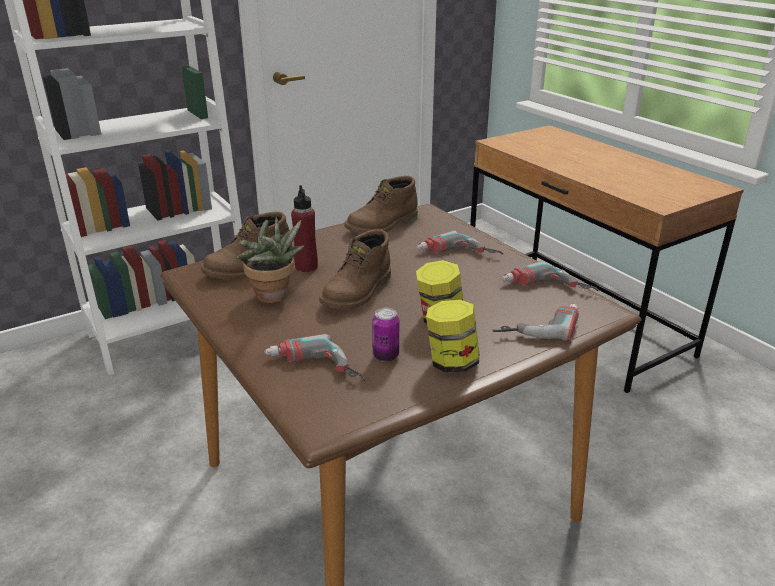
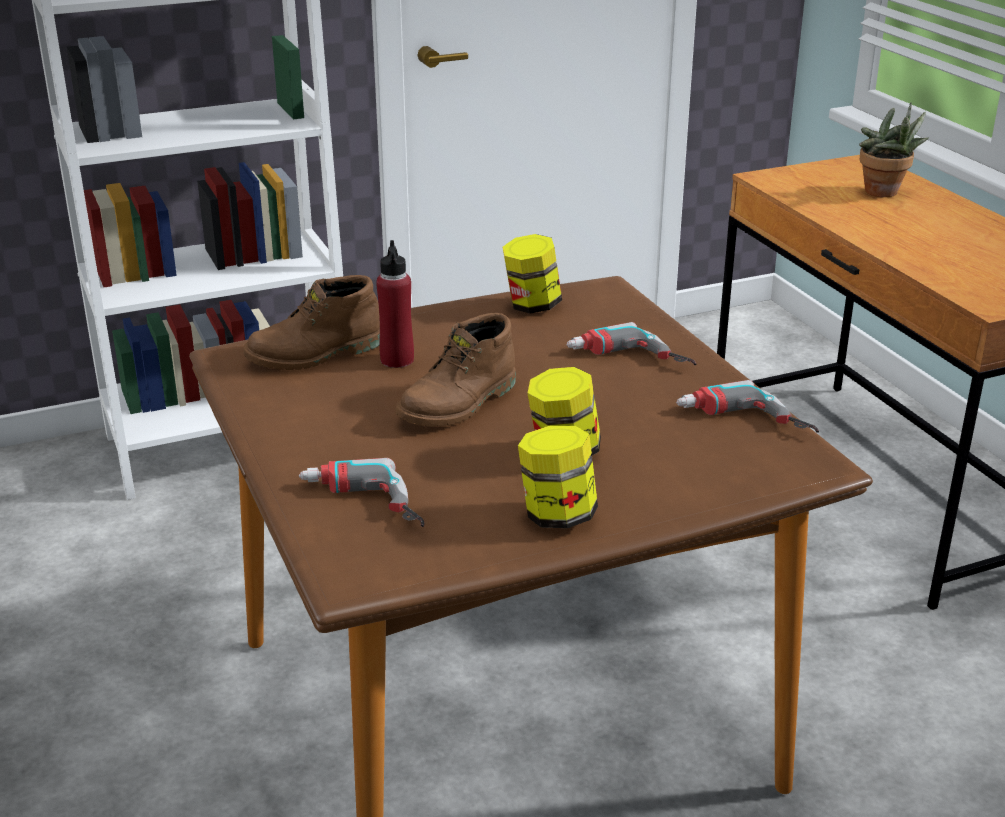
camera: 10 degrees right, 0 degrees up
potted plant [237,217,304,303] -> potted plant moved to [859,103,929,197]
brown boot [344,176,418,234] -> jar [503,234,562,314]
can [372,308,399,362] -> none
power drill [492,304,579,341] -> none

